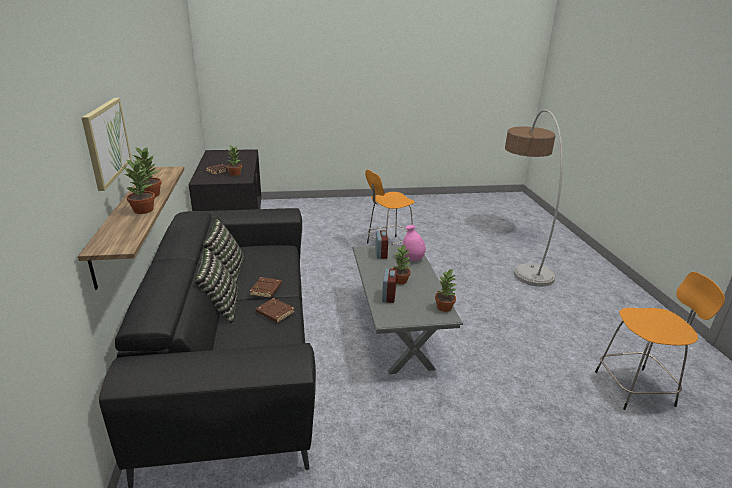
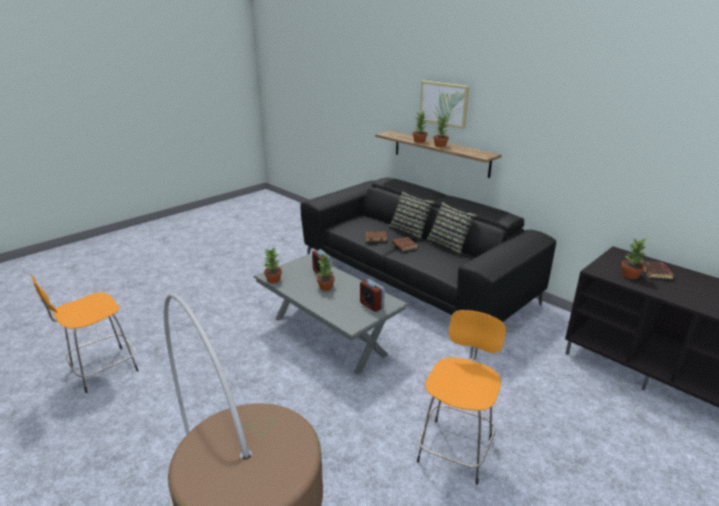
camera: 145 degrees right, 0 degrees up
pink vase [403,225,426,261] -> none

